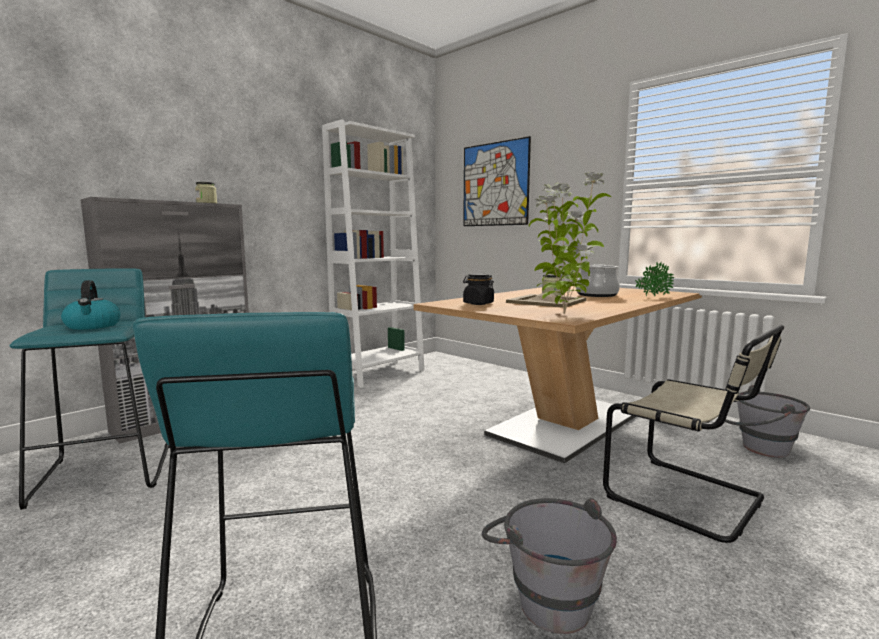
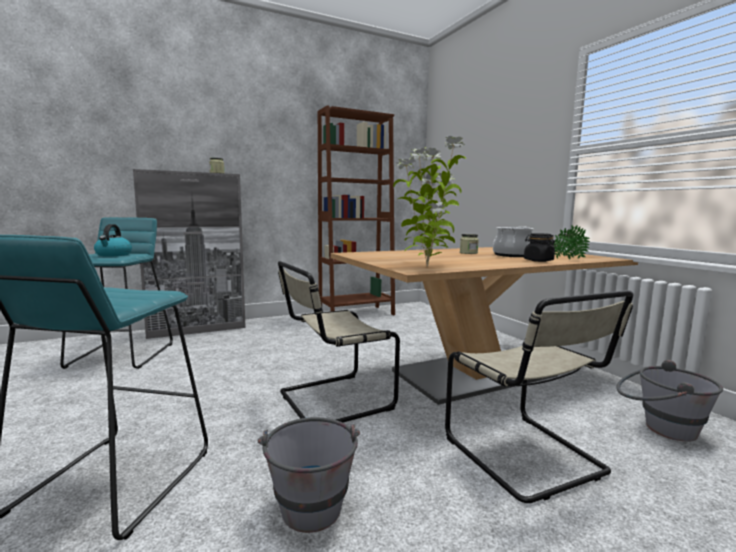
camera: 20 degrees right, 0 degrees up
white bookcase [322,119,424,388] -> brown bookcase [318,105,395,315]
picture [463,136,531,226] -> none
black jar [463,274,494,305] -> black jar moved to [524,233,555,262]
beige tray [506,293,586,308] -> none
none -> beige chair [278,261,400,423]

